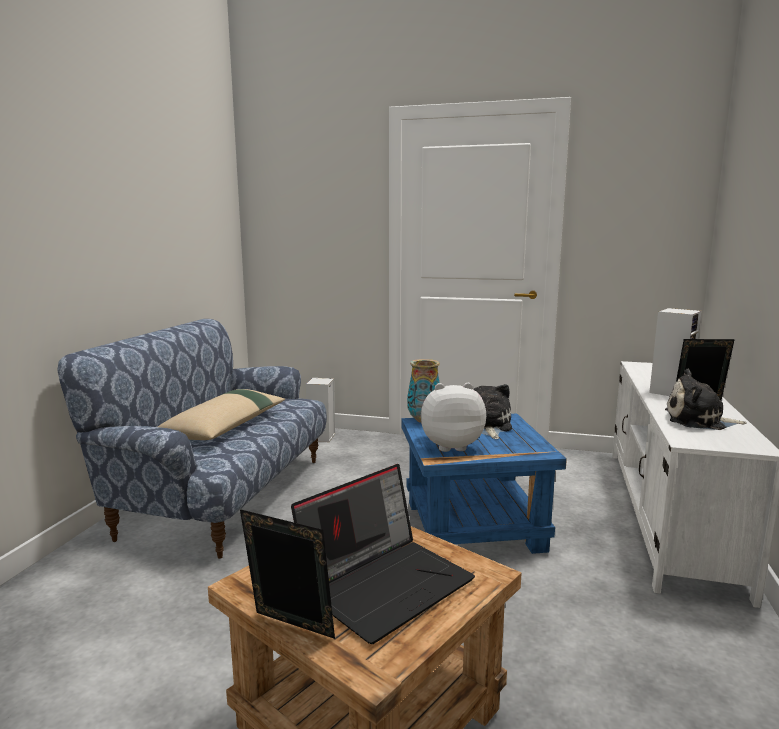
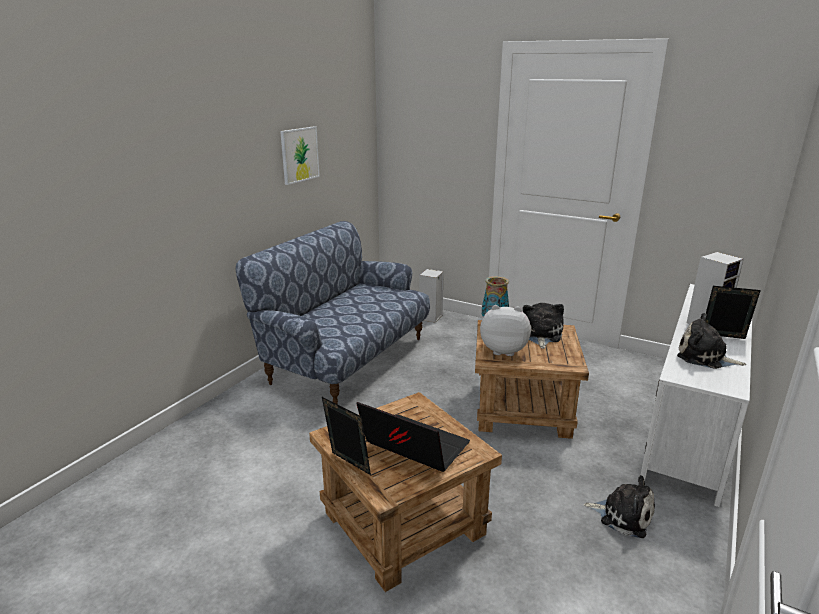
camera: 15 degrees right, 10 degrees up
beige pillow [158,389,285,440] -> none
laptop [291,464,475,644] -> laptop turned 120 degrees counterclockwise [357,402,470,472]
blue side table [401,414,567,554] -> brown side table [475,320,589,439]
none -> picture [280,126,320,185]
none -> plush toy [584,475,655,538]

